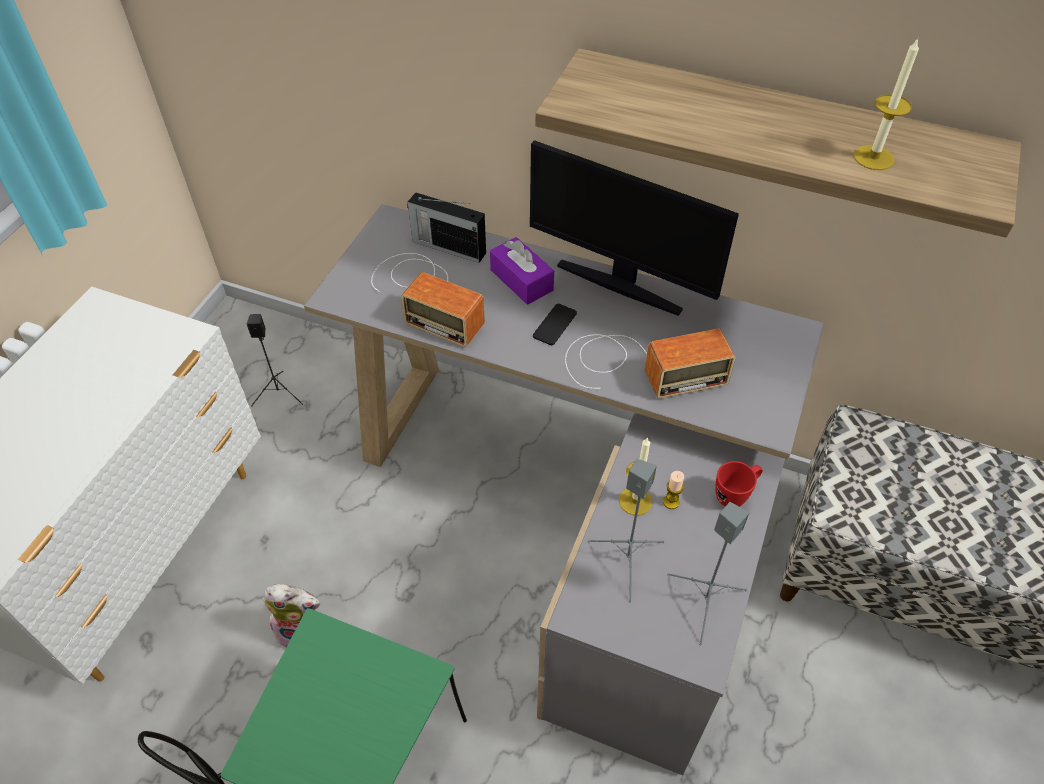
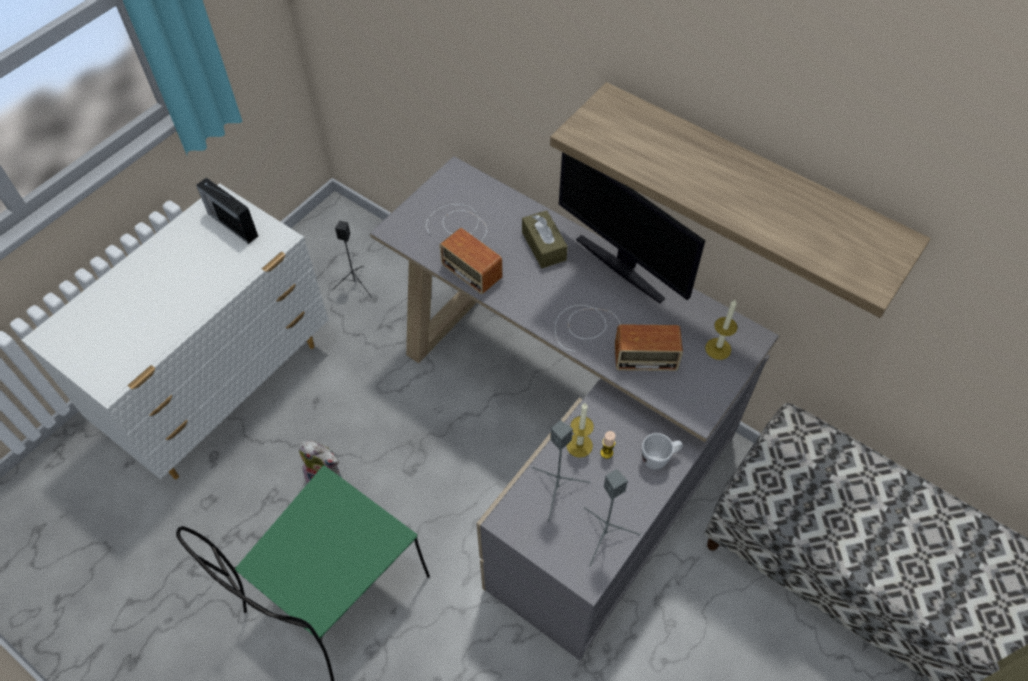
camera: 15 degrees right, 5 degrees up
radio [407,192,486,263] -> radio moved to [196,178,258,244]
purple tissue box [490,237,554,305] -> brown tissue box [522,210,568,268]
phone [533,303,577,345] -> none
red mug [715,461,763,507] -> white mug [642,433,683,470]
candle [853,38,919,170] -> candle moved to [705,300,738,360]

